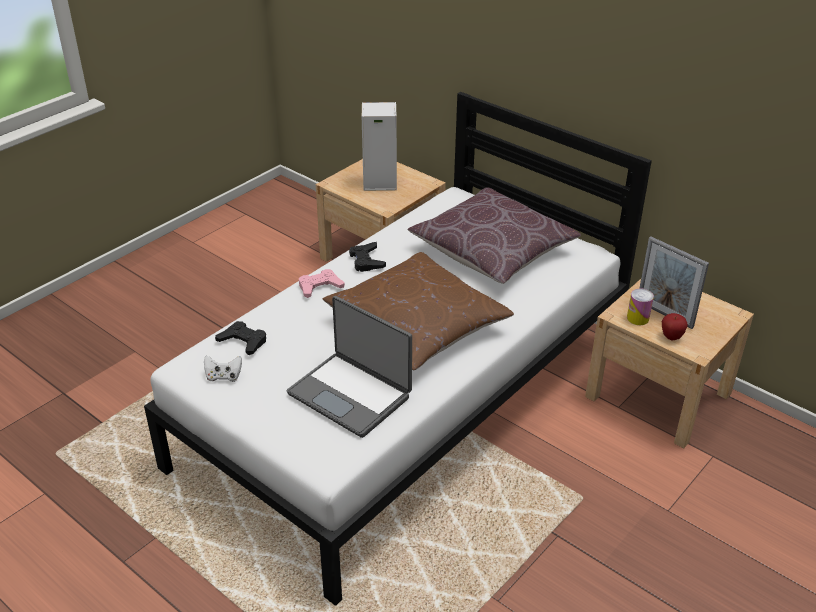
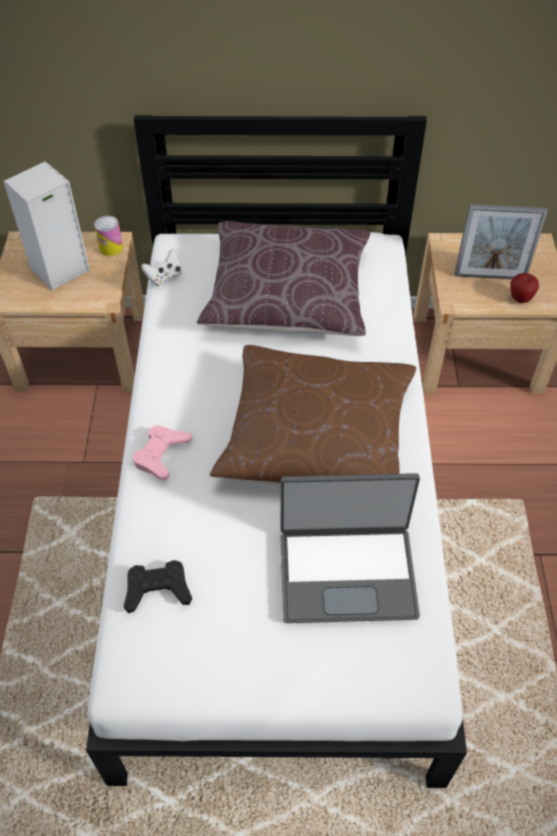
camera: 40 degrees left, 15 degrees up
white game controller [204,355,242,382] -> white game controller moved to [141,249,181,286]
black game controller [349,242,386,272] -> none
can [627,288,654,325] -> can moved to [94,216,123,256]

